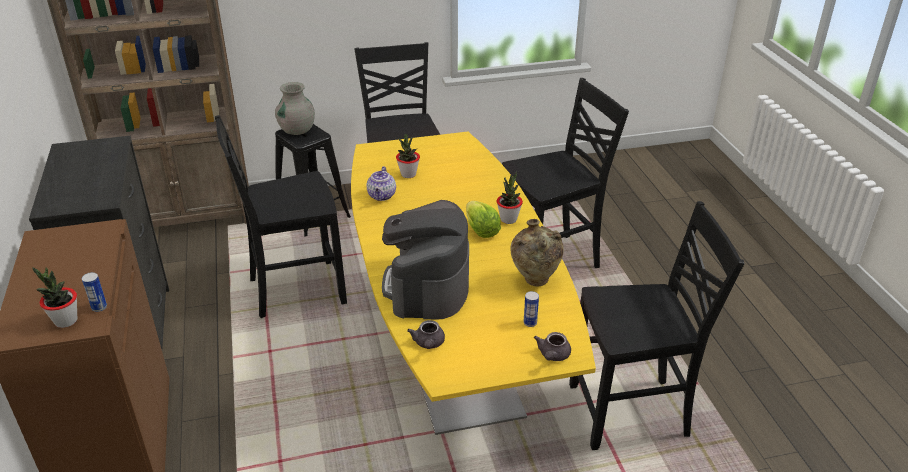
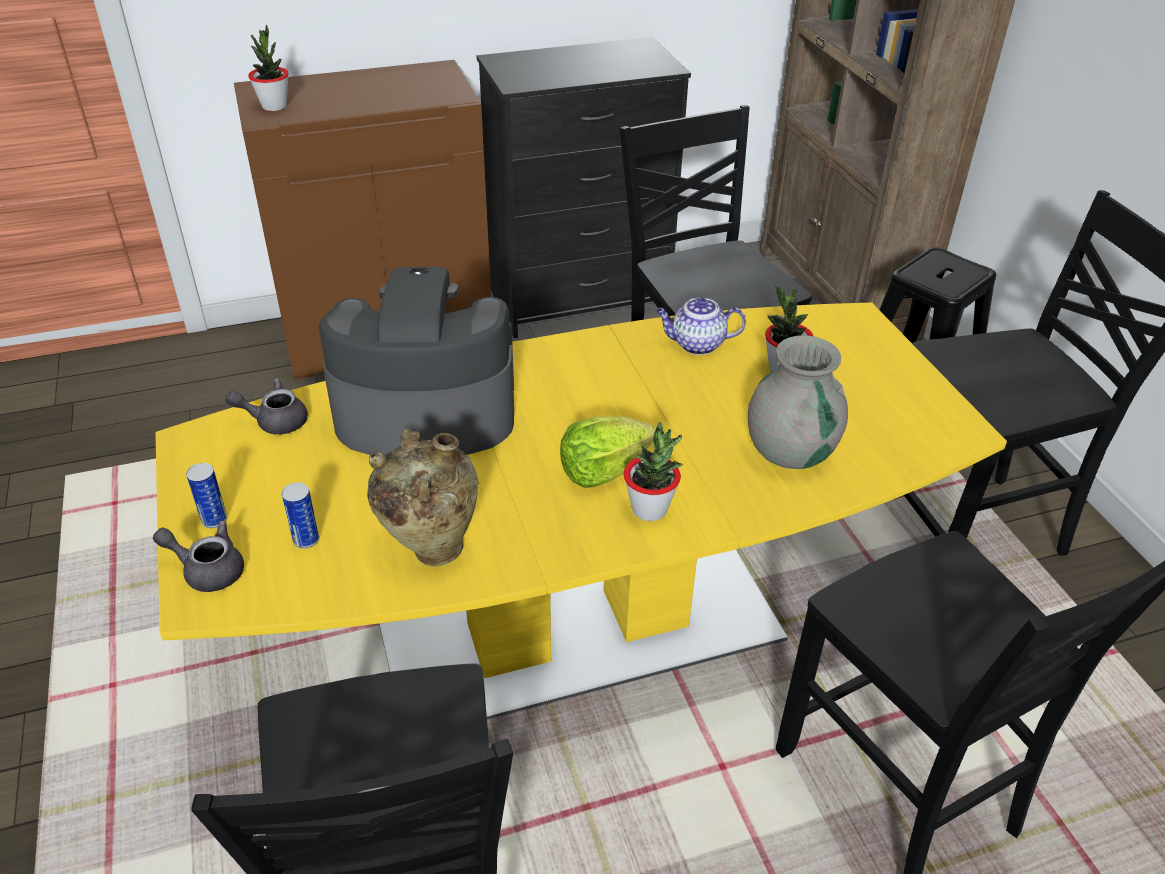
camera: 85 degrees right, 5 degrees up
can [82,272,107,312] -> can moved to [186,463,227,528]
grey vase [275,82,315,135] -> grey vase moved to [748,335,848,469]

